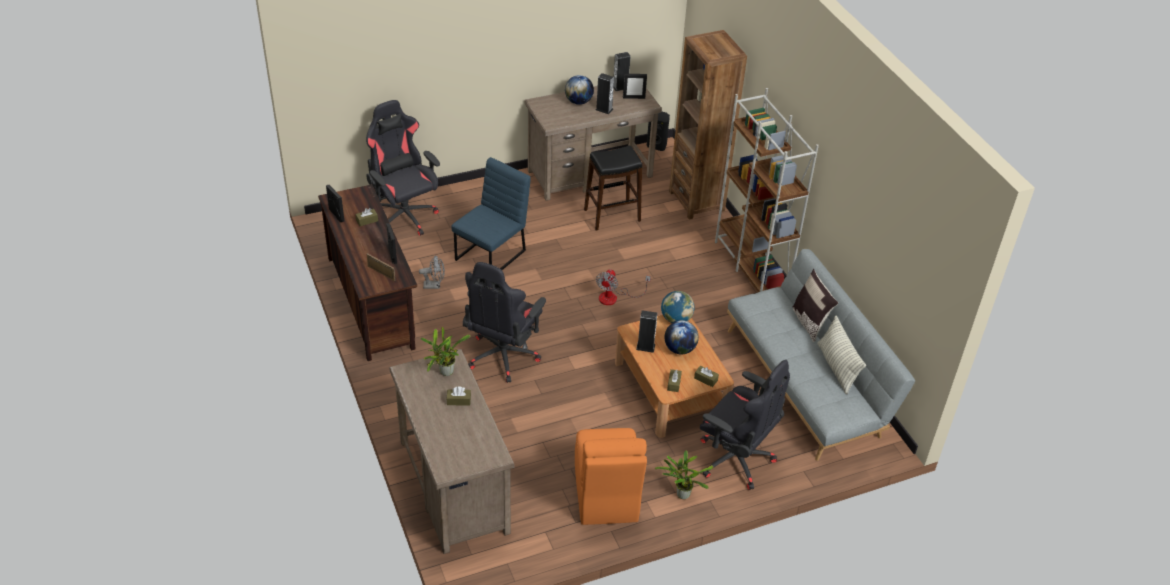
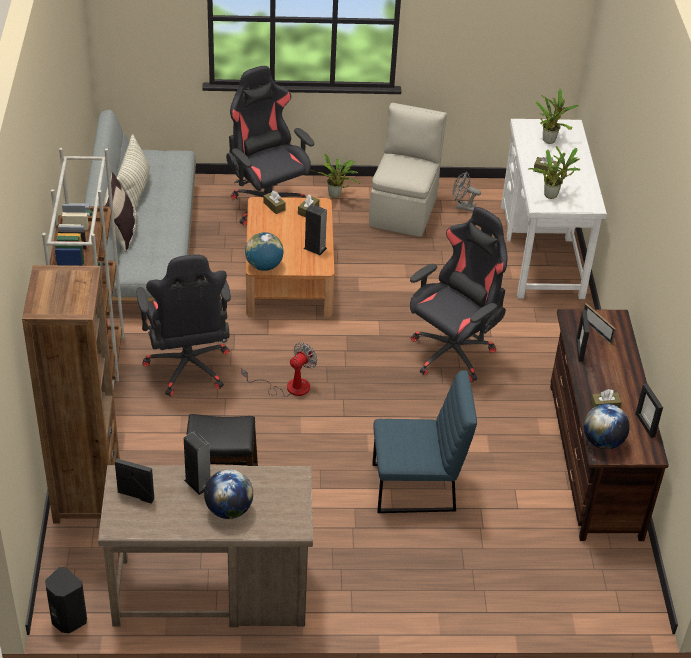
camera: 160 degrees left, 0 degrees up
black office chair [366,100,440,236] -> black office chair moved to [136,254,231,396]
brown desk [390,349,514,554] -> white desk [501,119,607,299]
grey fan [419,255,445,289] -> grey fan moved to [453,172,481,212]
blue chair [451,157,531,270] -> blue chair turned 150 degrees counterclockwise [372,370,477,513]
orange chair [575,428,647,525] -> beige chair [369,103,447,237]
speaker [614,52,630,91] -> none
globe [664,320,699,355] -> globe moved to [584,404,630,449]
none -> potted plant [535,89,579,144]

